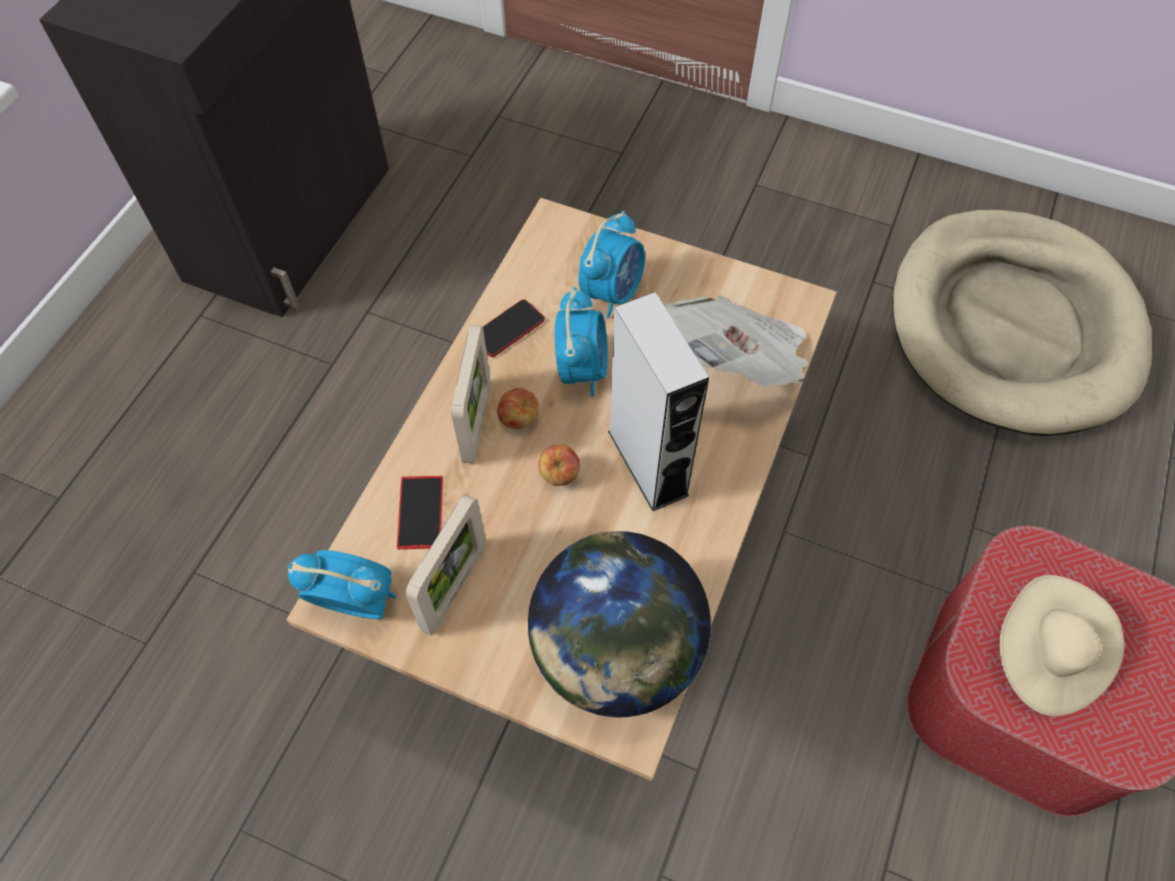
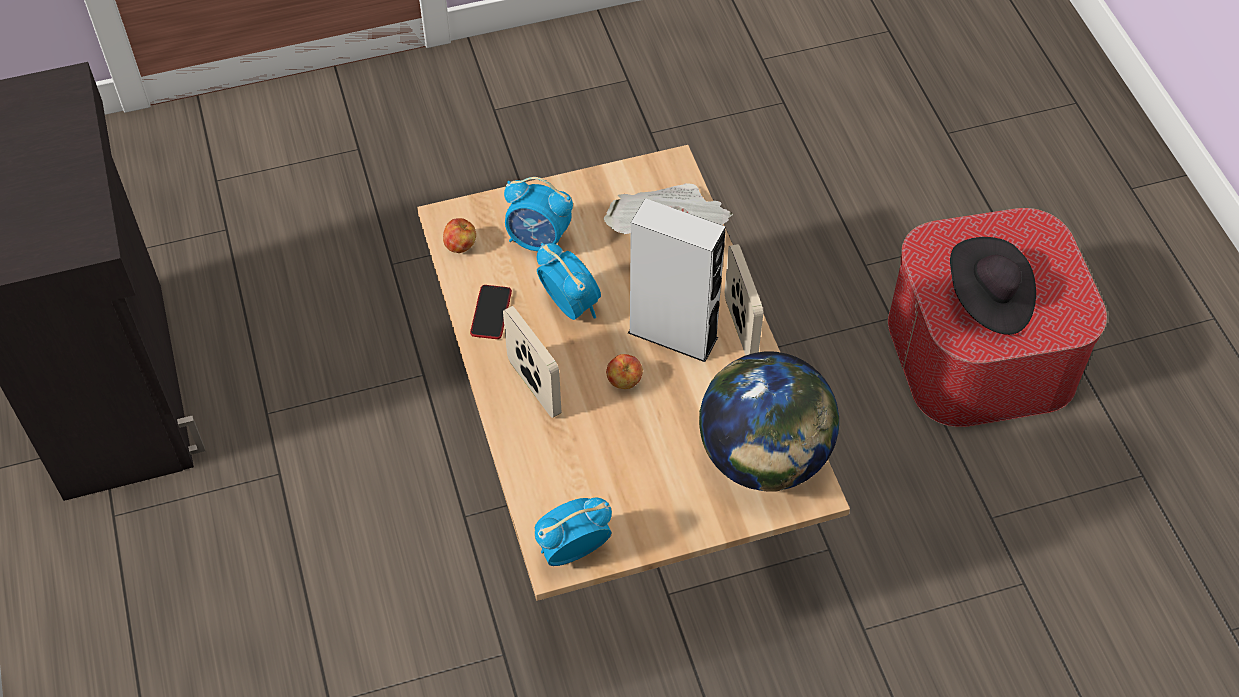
camera: 40 degrees left, 5 degrees down
phone [397,476,443,549] -> none
picture frame [405,494,486,635] -> picture frame moved to [725,244,763,355]
apple [497,388,539,429] -> apple moved to [443,218,476,253]
alarm clock [579,211,645,318] -> alarm clock turned 120 degrees clockwise [504,177,573,251]
beige dog bed [892,210,1152,436] -> none
beige hat [1000,575,1124,716] -> black hat [950,237,1036,335]

